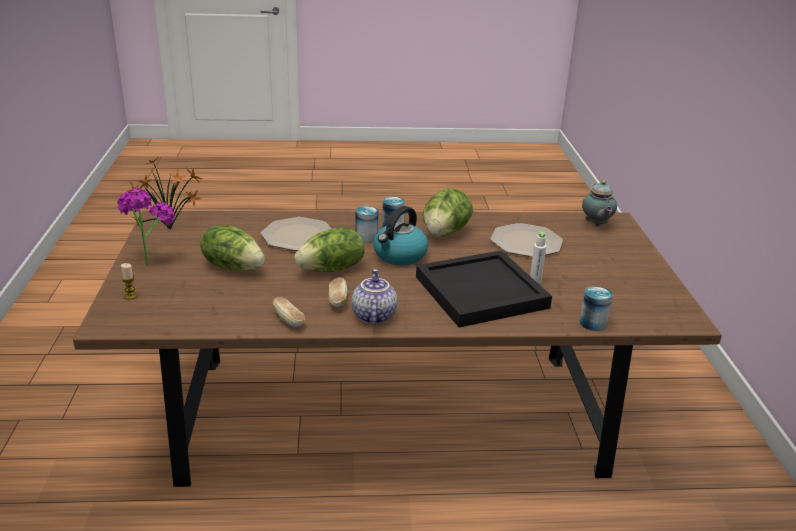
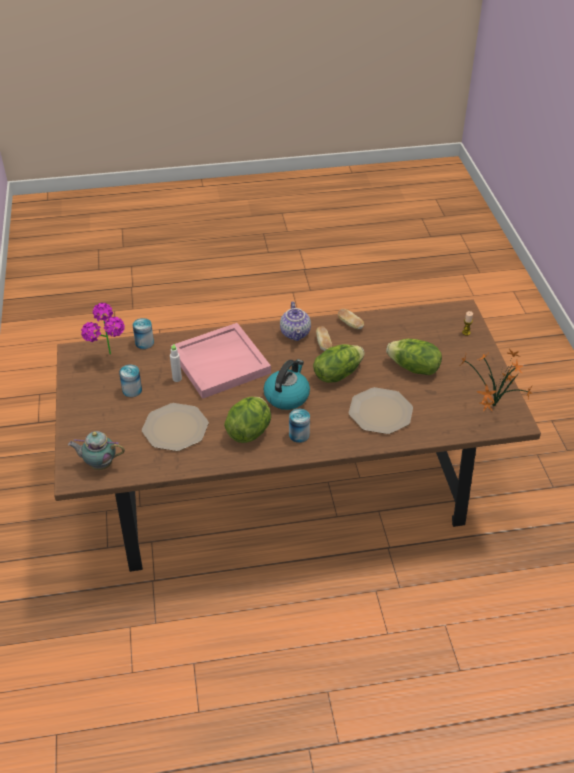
camera: 175 degrees right, 15 degrees up
potted plant [117,188,175,266] -> potted plant moved to [81,303,125,354]
can [355,206,378,243] -> can moved to [119,365,142,397]
black tray [416,250,552,327] -> pink tray [171,323,271,399]
teapot [582,180,617,226] -> teapot turned 75 degrees counterclockwise [68,431,125,470]

